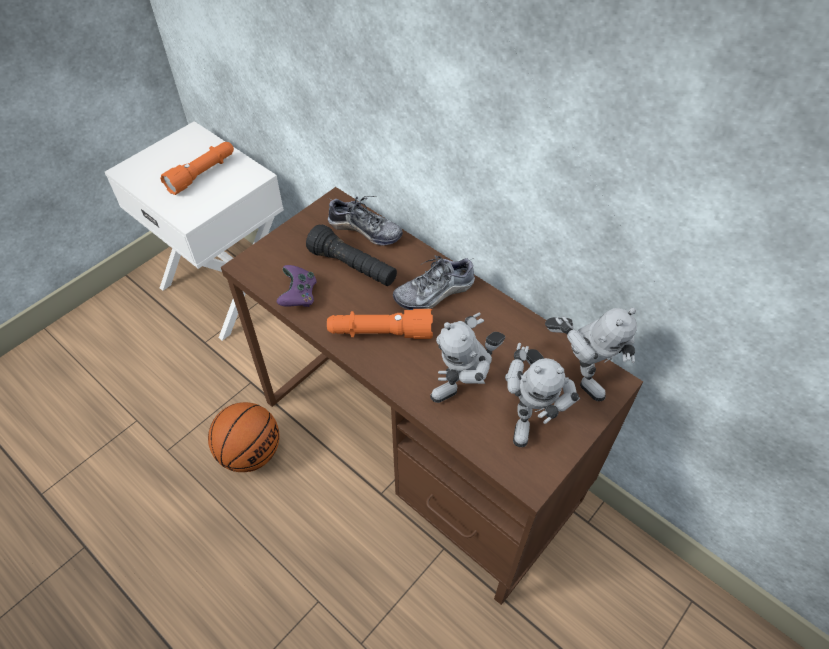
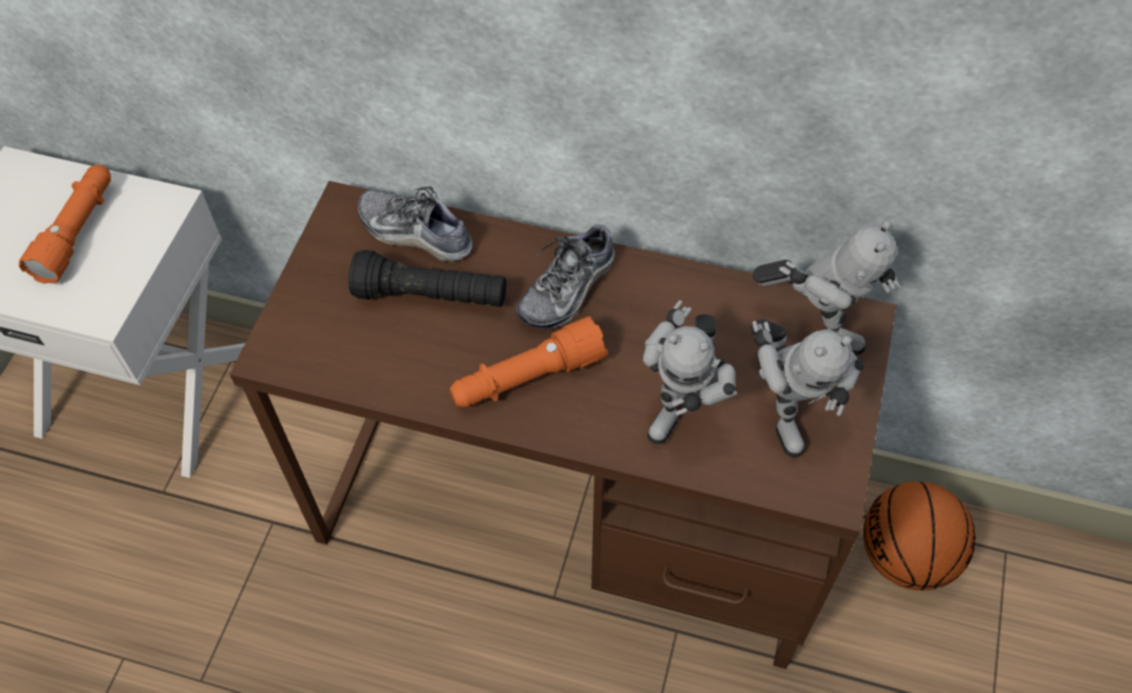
camera: 25 degrees left, 5 degrees up
basketball [208,402,279,472] -> basketball moved to [863,481,976,590]
purple game controller [277,265,317,307] -> none
shoe [328,196,403,246] -> shoe turned 150 degrees counterclockwise [358,187,473,261]

